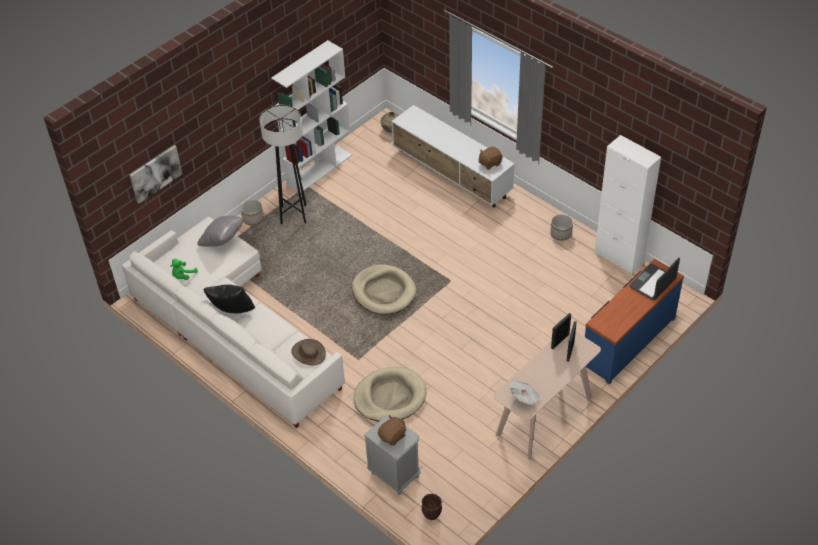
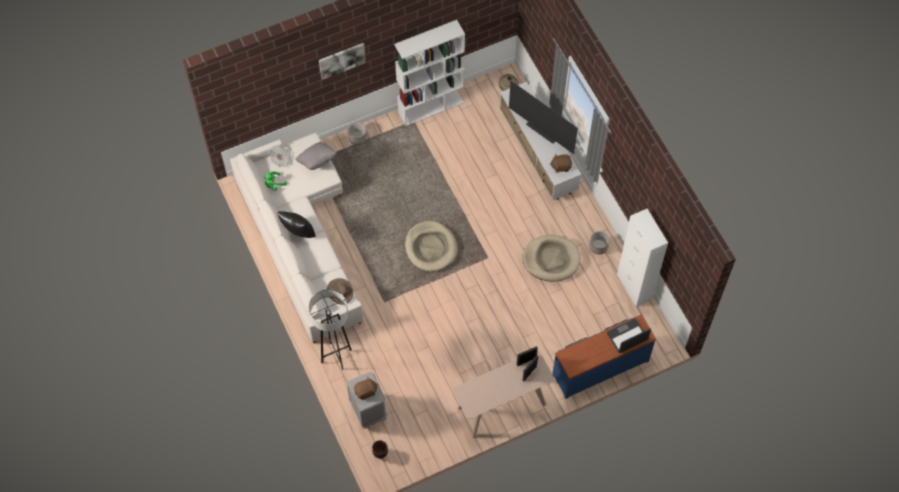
camera: 20 degrees right, 15 degrees up
picture [130,145,182,204] -> picture moved to [319,43,366,80]
grey floor lamp [259,105,307,224] -> grey floor lamp moved to [309,289,352,370]
beige dog bed [354,367,426,422] -> beige dog bed moved to [522,235,581,282]
newspaper [509,380,542,405] -> newspaper moved to [268,145,293,167]
none -> television [509,81,578,154]

